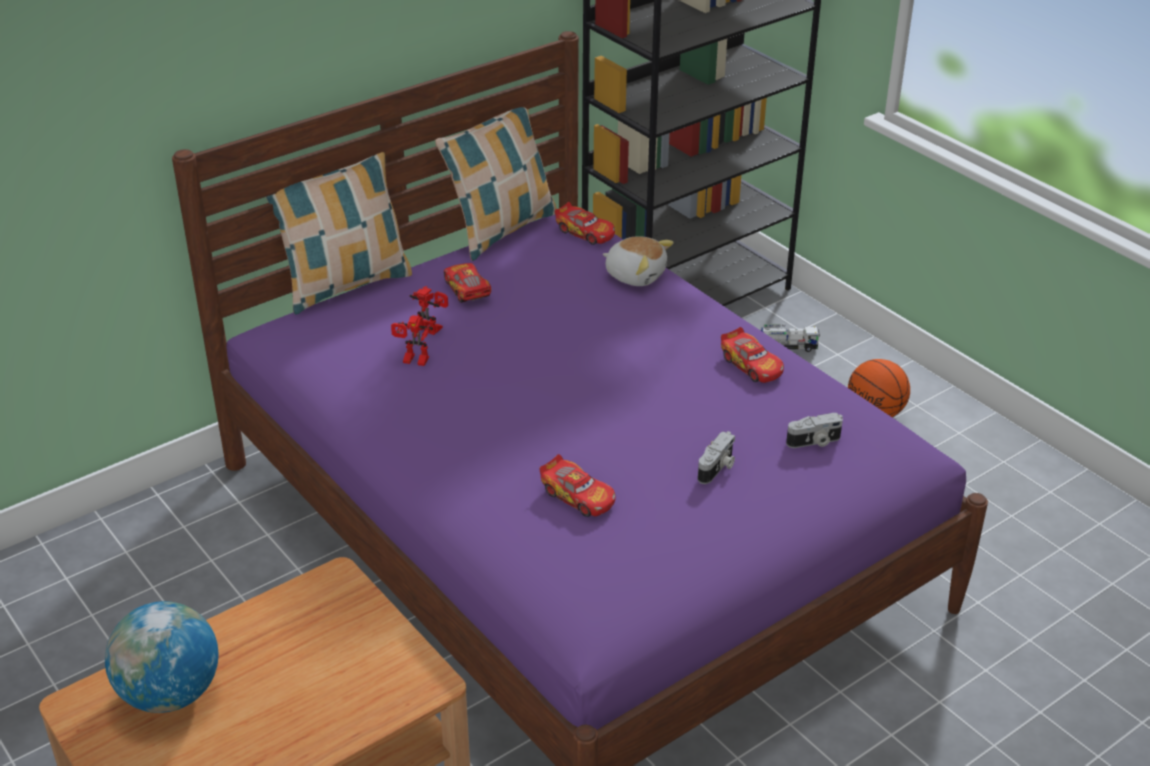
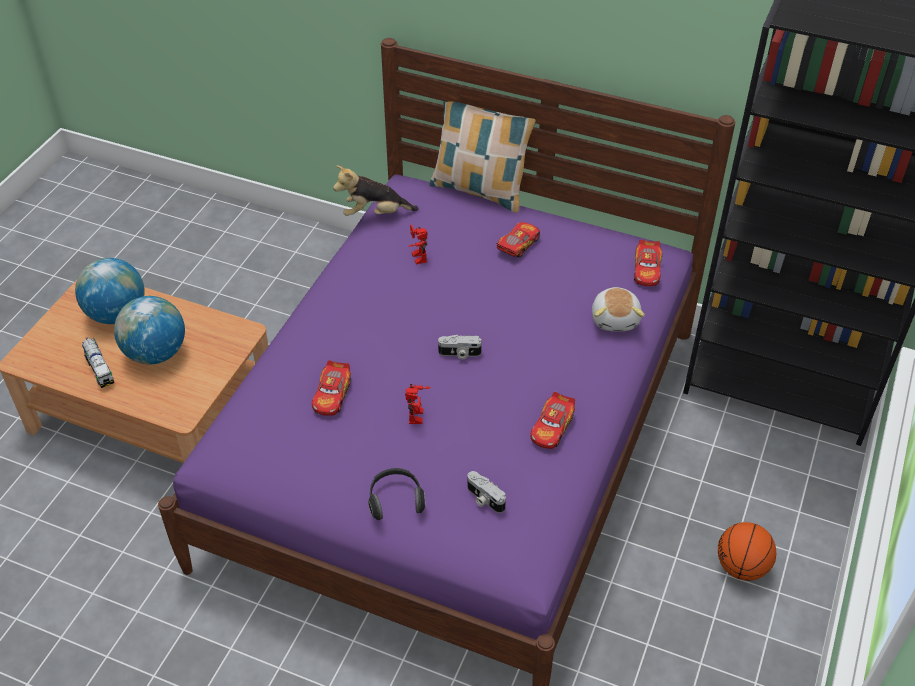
camera: 60 degrees right, 10 degrees up
toy robot [409,286,448,335] -> toy robot moved to [405,384,431,424]
pillow [435,107,557,261] -> none
camera [698,431,735,484] -> camera moved to [438,335,482,359]
toy truck [761,324,820,352] -> toy truck moved to [82,338,114,388]
none -> globe [114,296,185,364]
none -> plush toy [333,166,419,216]
none -> headphones [368,468,425,520]

